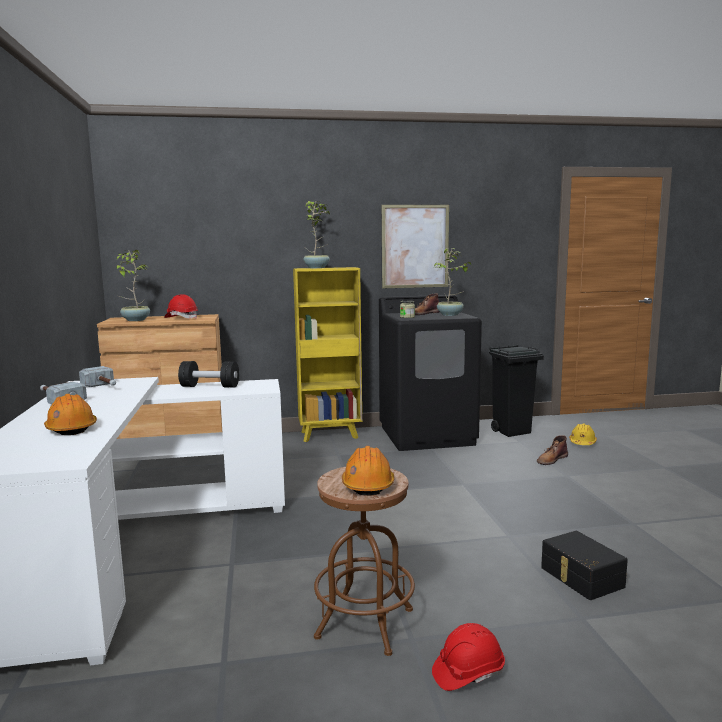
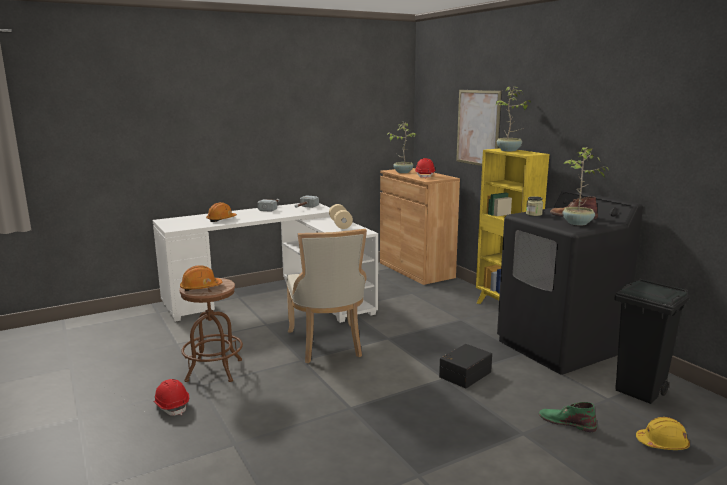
camera: 70 degrees right, 5 degrees up
black dumbbell [178,361,239,388] -> beige dumbbell [329,204,353,229]
picture [381,205,449,288] -> picture moved to [456,90,502,166]
brown boot [537,435,568,465] -> green boot [539,402,597,432]
black storage box [541,531,628,600] -> black storage box moved to [439,344,492,388]
none -> beige chair [286,229,367,363]

